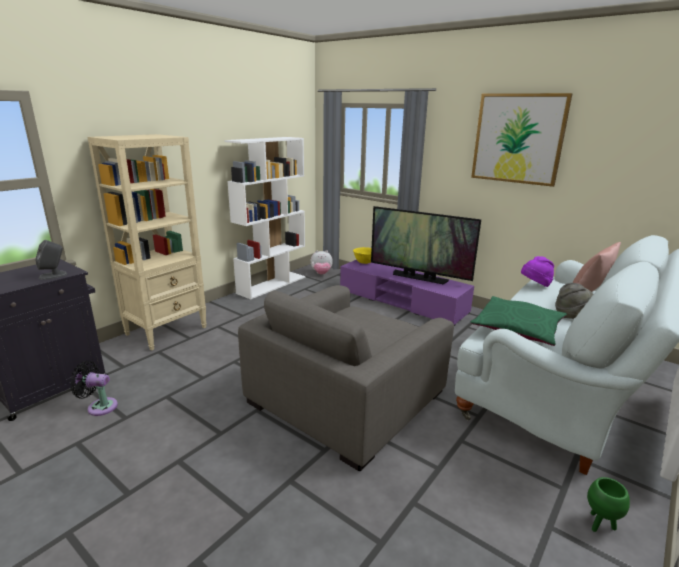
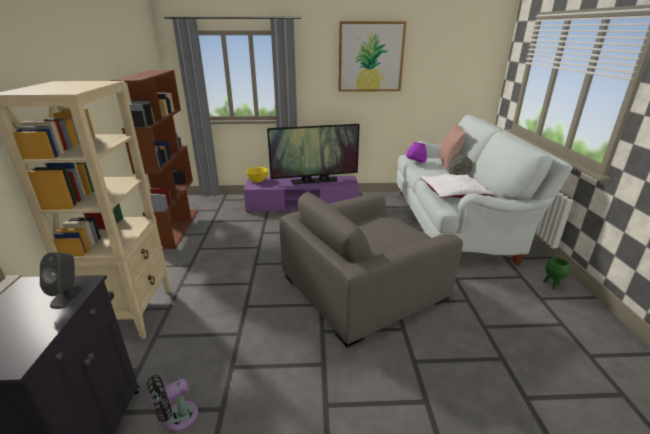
camera: 40 degrees left, 5 degrees up
white bookcase [224,137,305,300] -> brown bookcase [110,70,198,249]
grey armchair [238,285,454,471] -> grey armchair turned 60 degrees clockwise [279,192,463,347]
plush toy [310,250,333,275] -> none
green pillow [471,296,567,346] -> white pillow [420,174,493,198]

